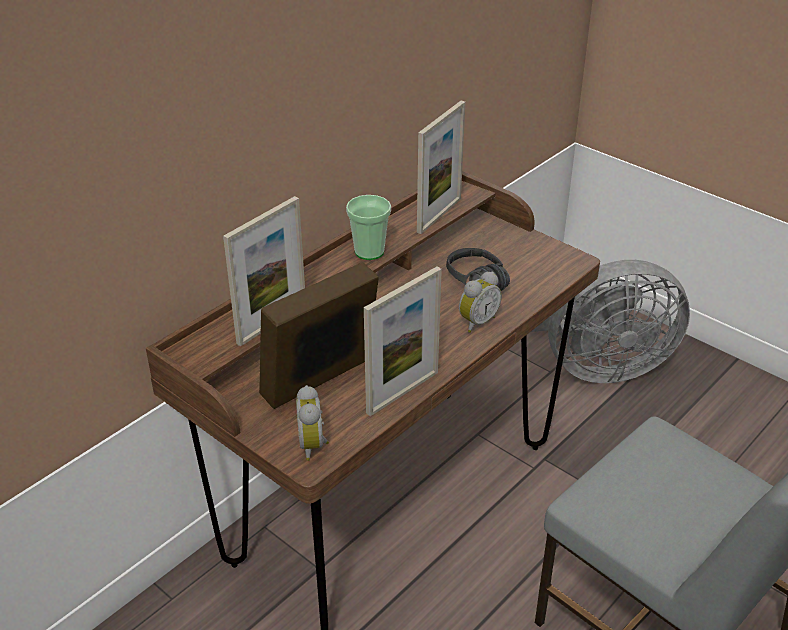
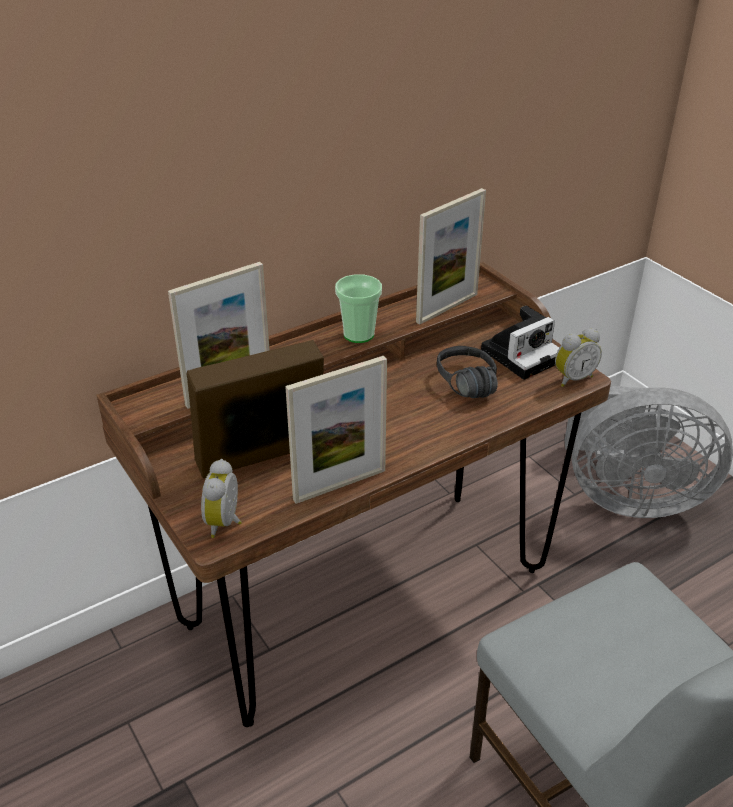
camera: 15 degrees right, 0 degrees up
alarm clock [459,272,502,333] -> alarm clock moved to [555,328,602,387]
none -> camera [481,306,559,380]

